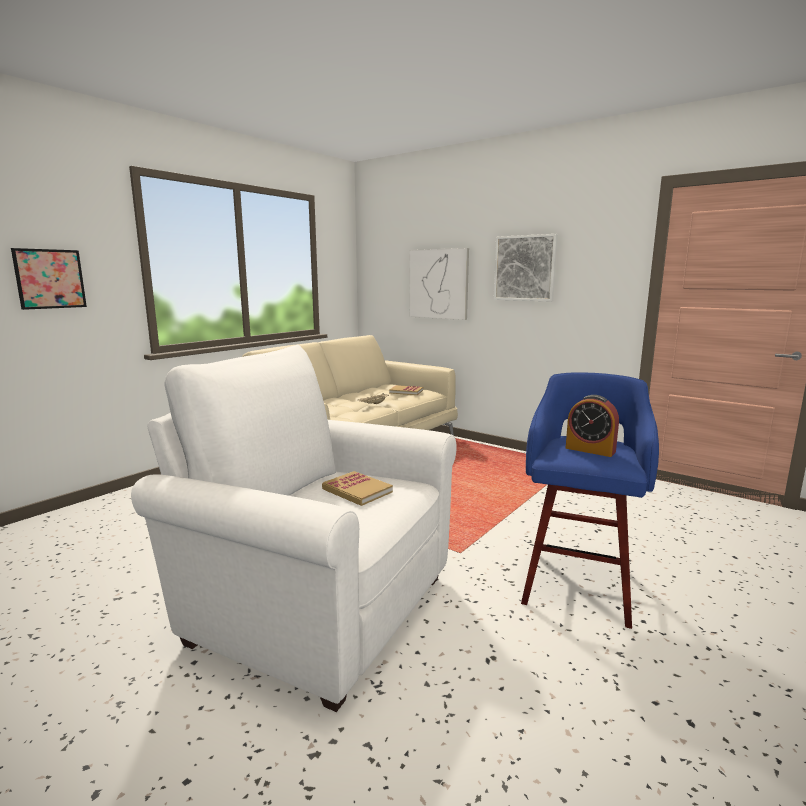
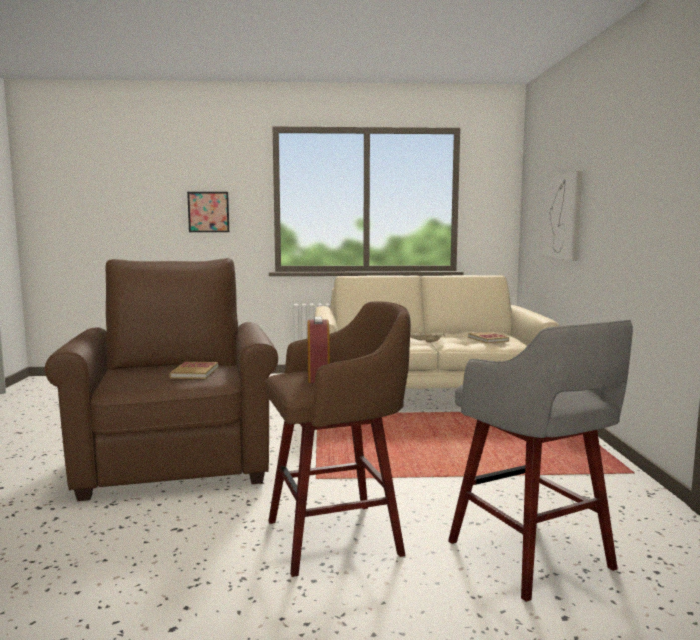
camera: 50 degrees right, 5 degrees down
white armchair [131,345,457,712] -> brown armchair [45,258,278,501]
picture [493,234,558,301] -> none
blue stool [521,372,659,629] -> brown stool [266,301,411,577]
none -> grey stool [448,320,633,602]

